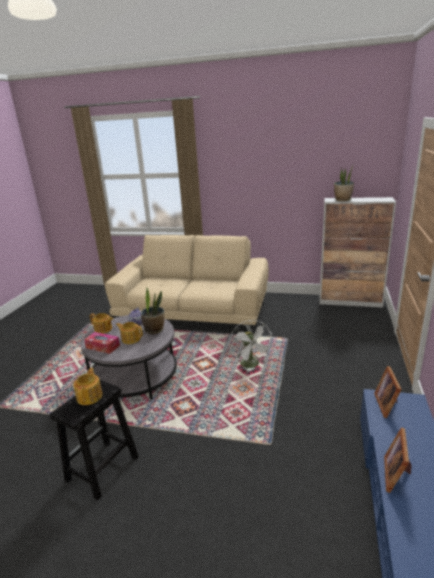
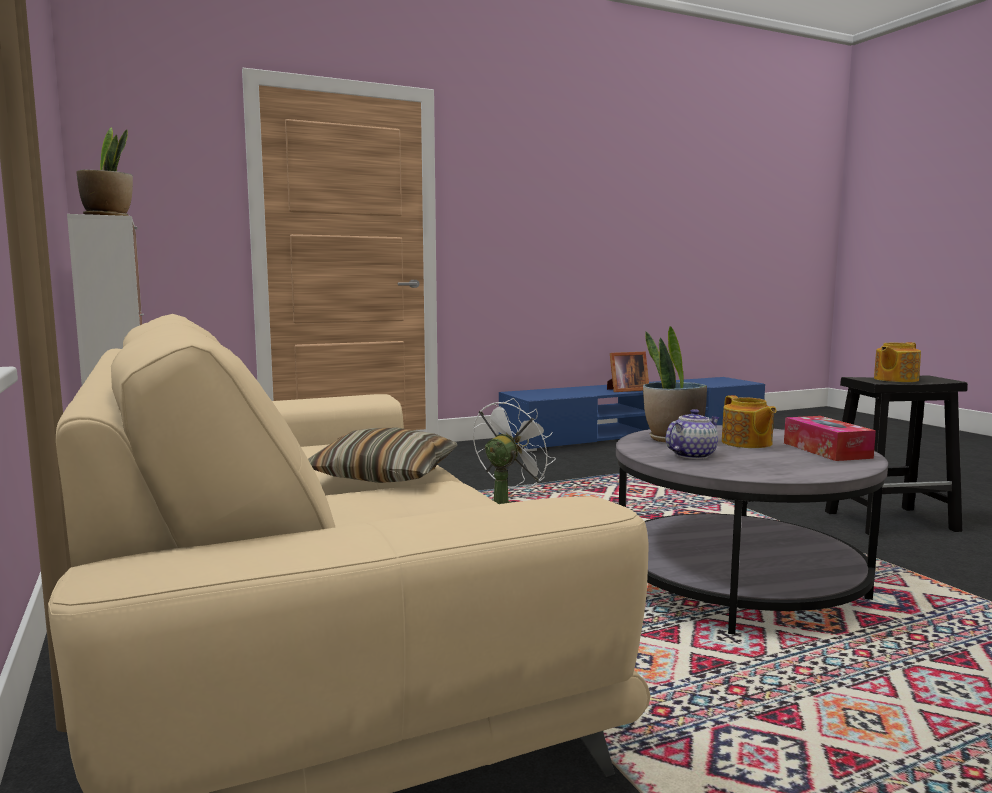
camera: 130 degrees left, 15 degrees down
teapot [90,313,113,334] -> none
picture frame [374,366,401,418] -> none
none -> pillow [308,428,457,483]

